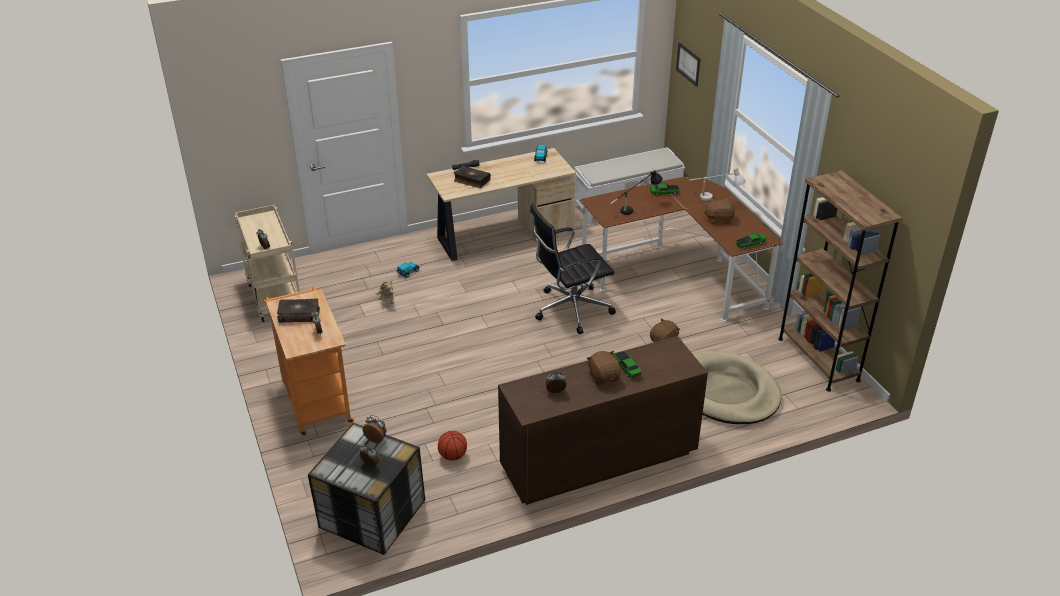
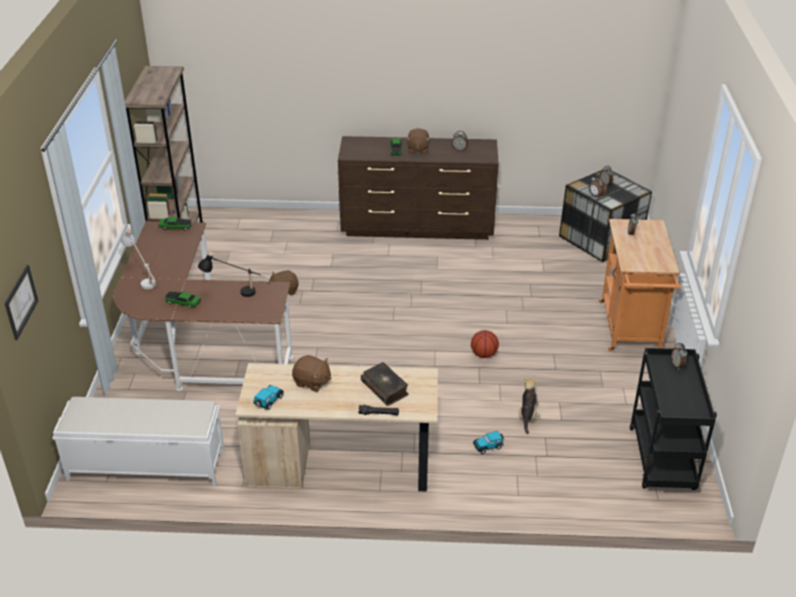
camera: 155 degrees left, 0 degrees up
beige cart [234,205,300,322] -> black cart [630,348,717,490]
book [277,298,320,323] -> none
basketball [438,431,467,461] -> basketball moved to [471,330,499,358]
black office chair [530,203,616,334] -> none
beige dog bed [693,351,782,424] -> none
brown plush toy [703,198,735,224] -> brown plush toy moved to [292,355,332,392]

